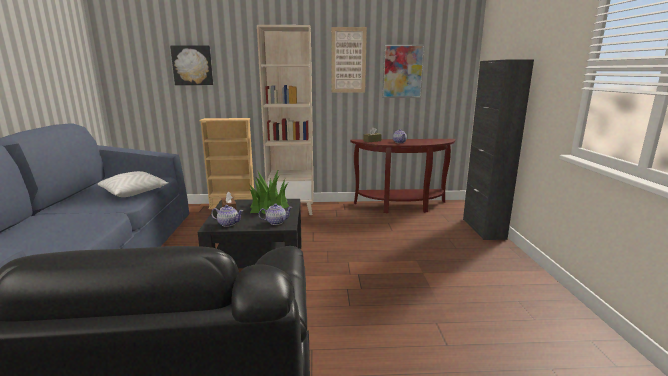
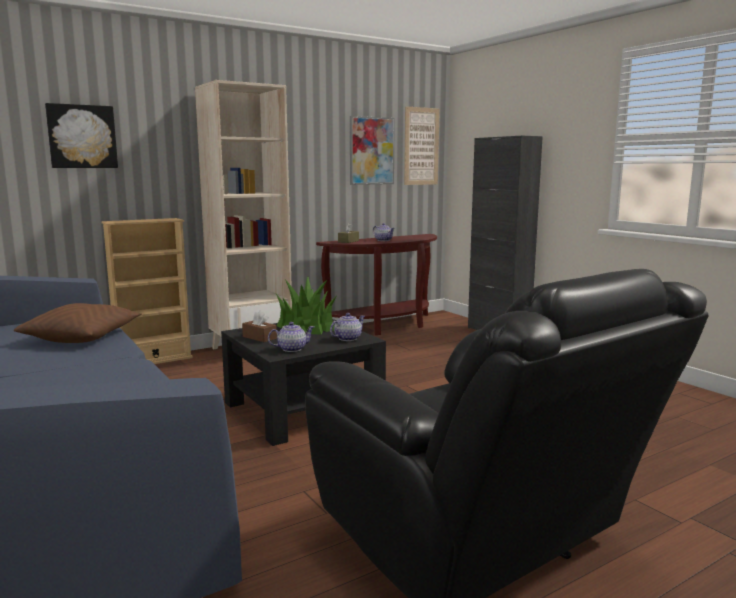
camera: 30 degrees left, 5 degrees down
white pillow [98,171,169,197] -> brown pillow [14,303,141,343]
picture [331,27,367,93] -> picture moved to [404,106,440,185]

